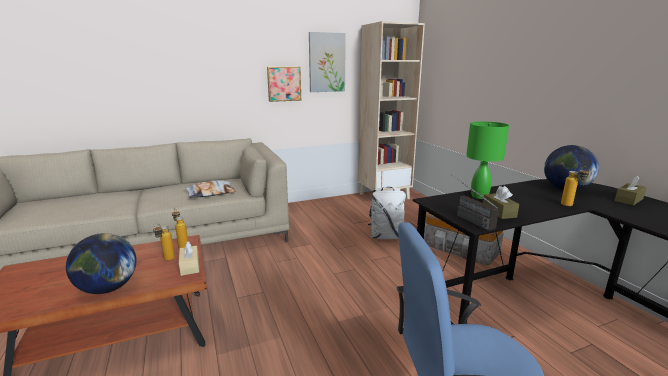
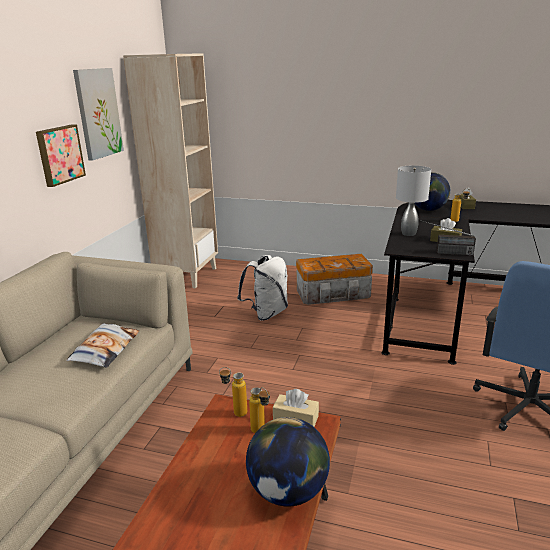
camera: 50 degrees left, 5 degrees up
green table lamp [466,121,509,199] -> grey table lamp [396,166,431,236]

